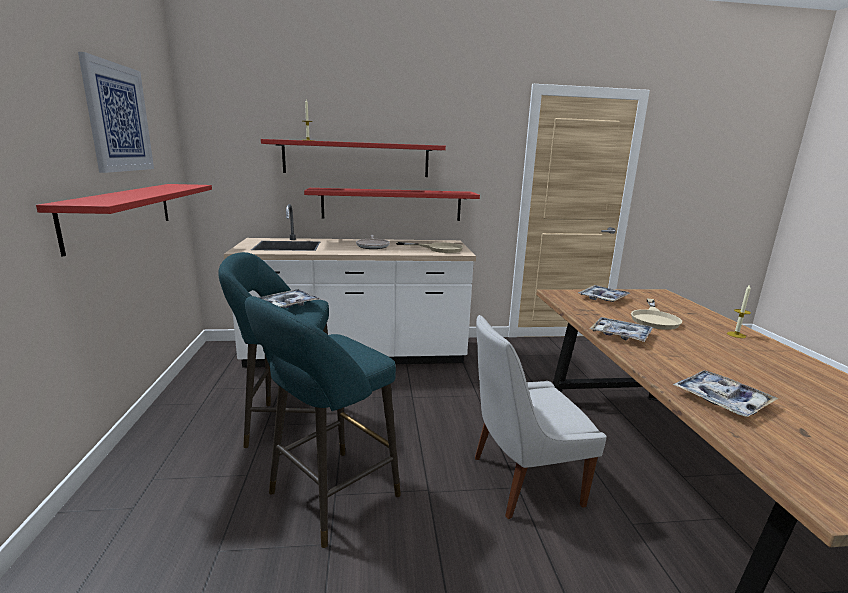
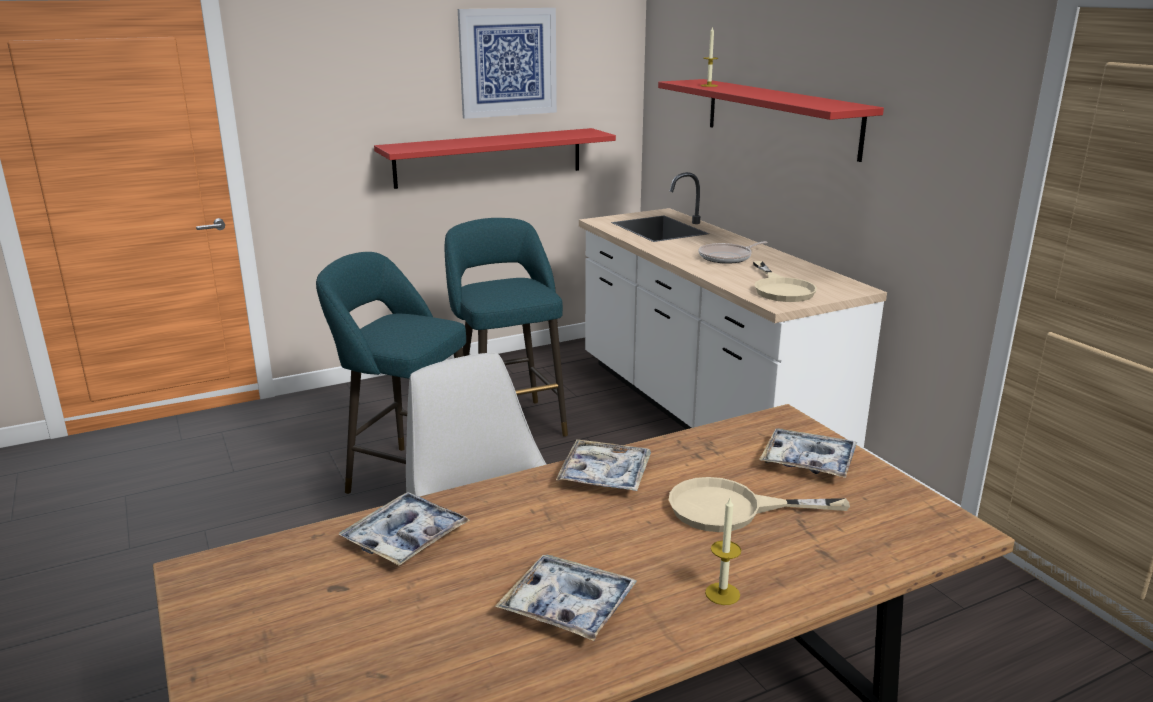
camera: 70 degrees right, 5 degrees up
tray [258,289,320,308] -> tray moved to [495,554,637,641]
red shelf [304,188,480,221] -> none

